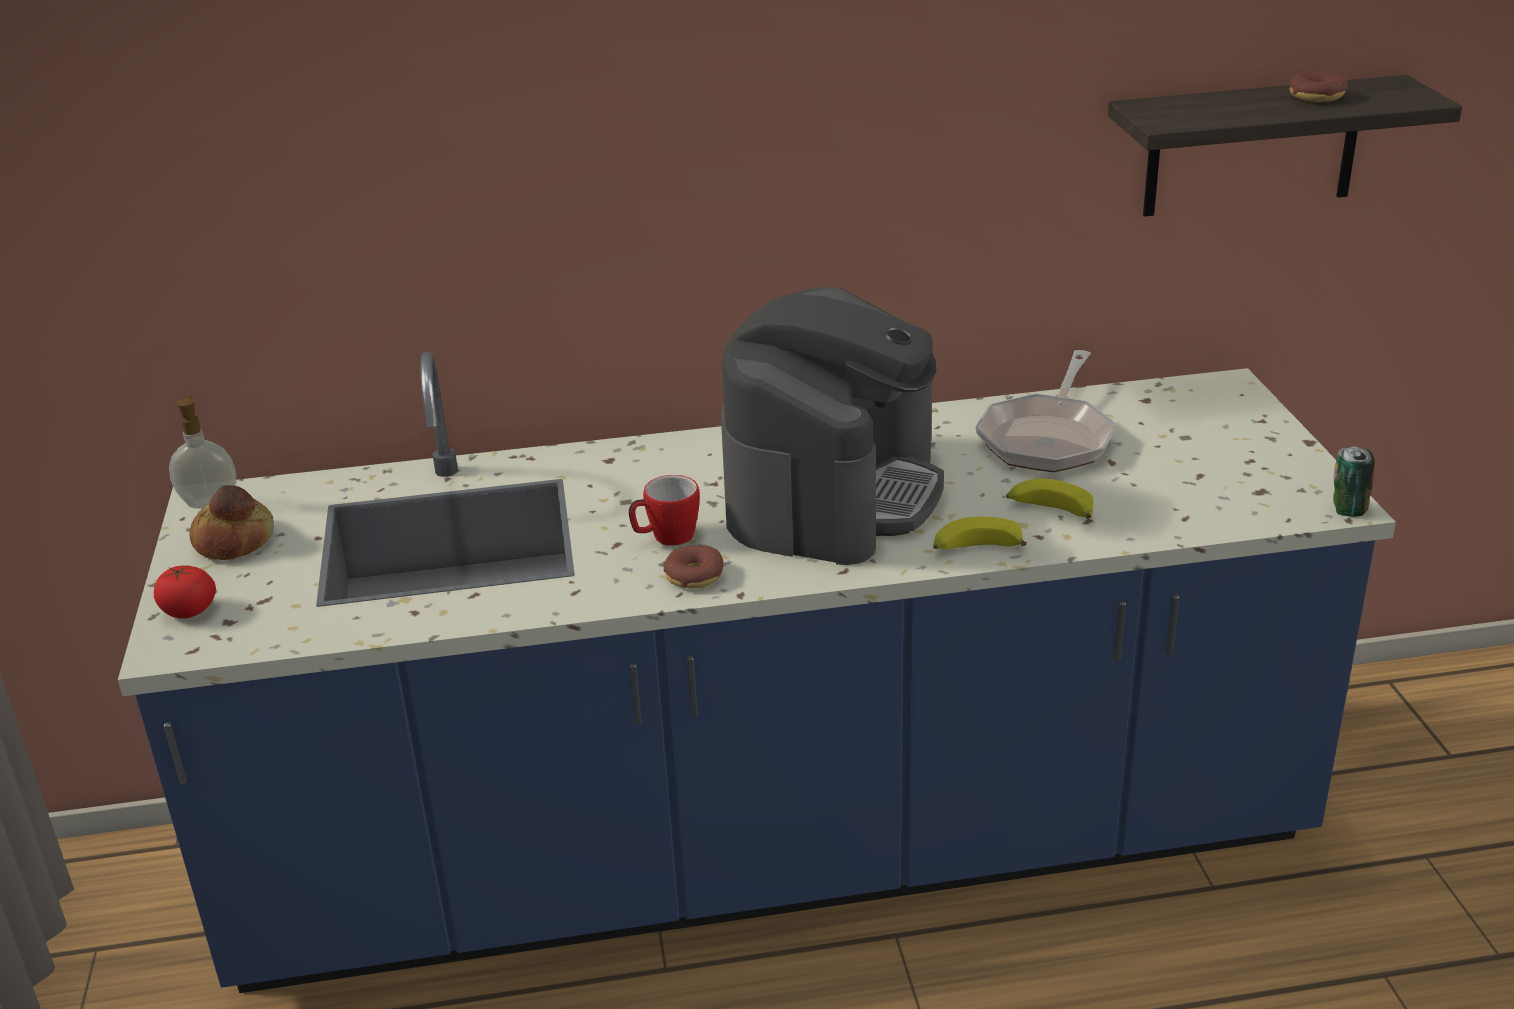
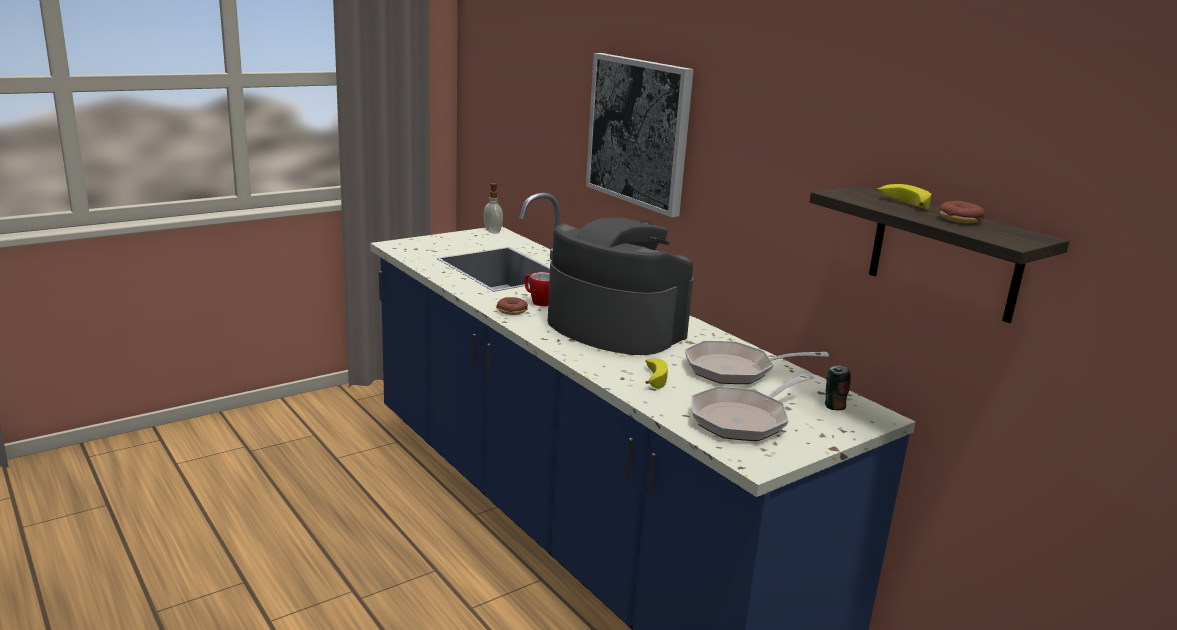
camera: 60 degrees right, 10 degrees down
tomato [154,565,216,619] -> none
bread [189,485,274,560] -> none
coffee machine [721,287,944,565] -> coffee machine turned 135 degrees counterclockwise [548,217,693,355]
banana [933,517,1027,549] -> banana moved to [876,184,931,210]
can [1333,446,1375,517] -> can moved to [825,365,851,410]
none -> picture [586,53,694,217]
none -> frying pan [691,373,814,441]

